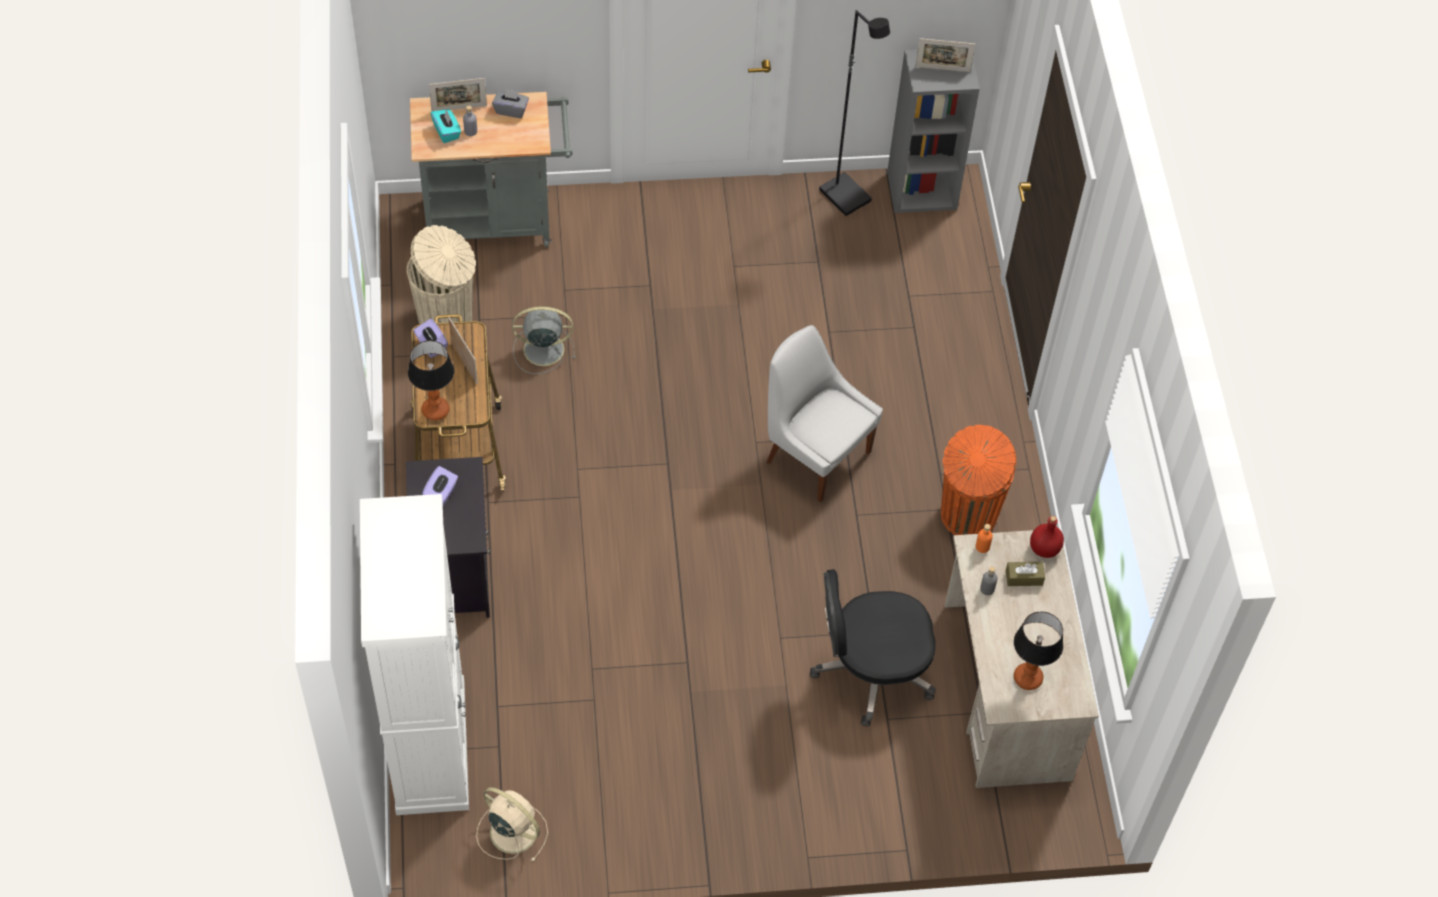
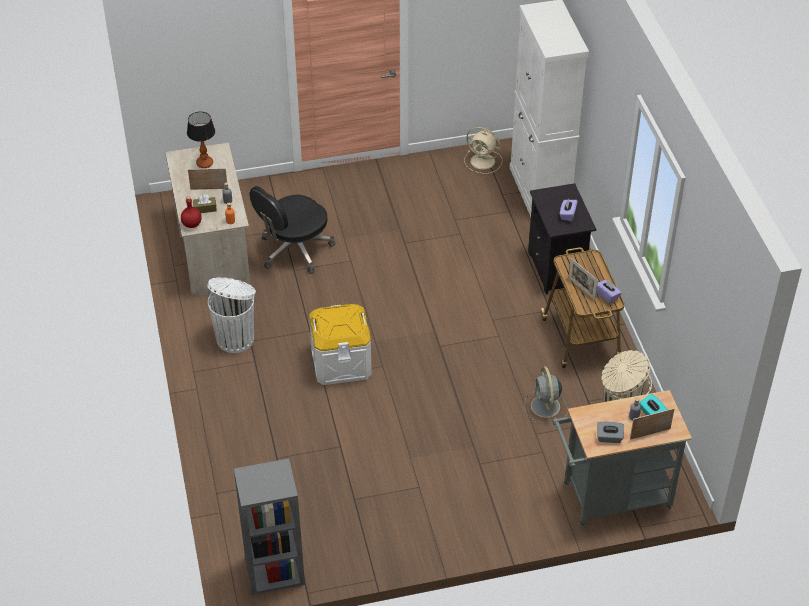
camera: 175 degrees right, 10 degrees down
table lamp [408,340,454,421] -> none
grey fan [512,307,575,374] -> grey fan turned 90 degrees clockwise [524,366,568,423]
white chair [766,325,883,503] -> white storage box [309,304,372,385]
black office chair [810,569,936,727] -> black office chair turned 150 degrees clockwise [249,186,335,274]
black floor lamp [819,10,890,216] -> none
picture frame [915,38,975,72] -> picture frame moved to [188,168,227,190]
orange trash can [941,425,1016,535] -> white trash can [207,277,256,353]

